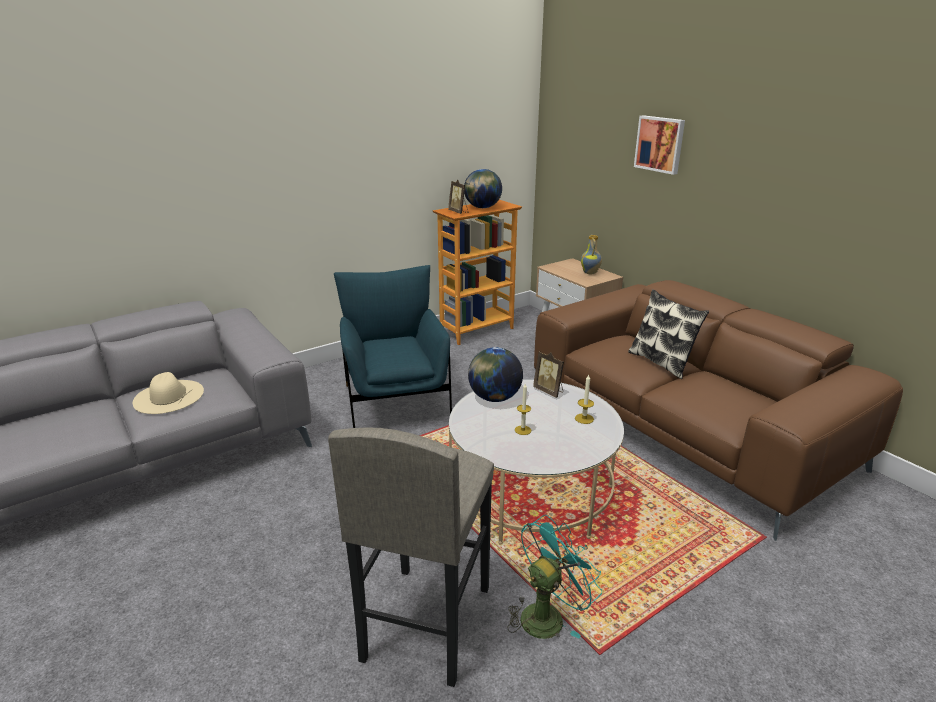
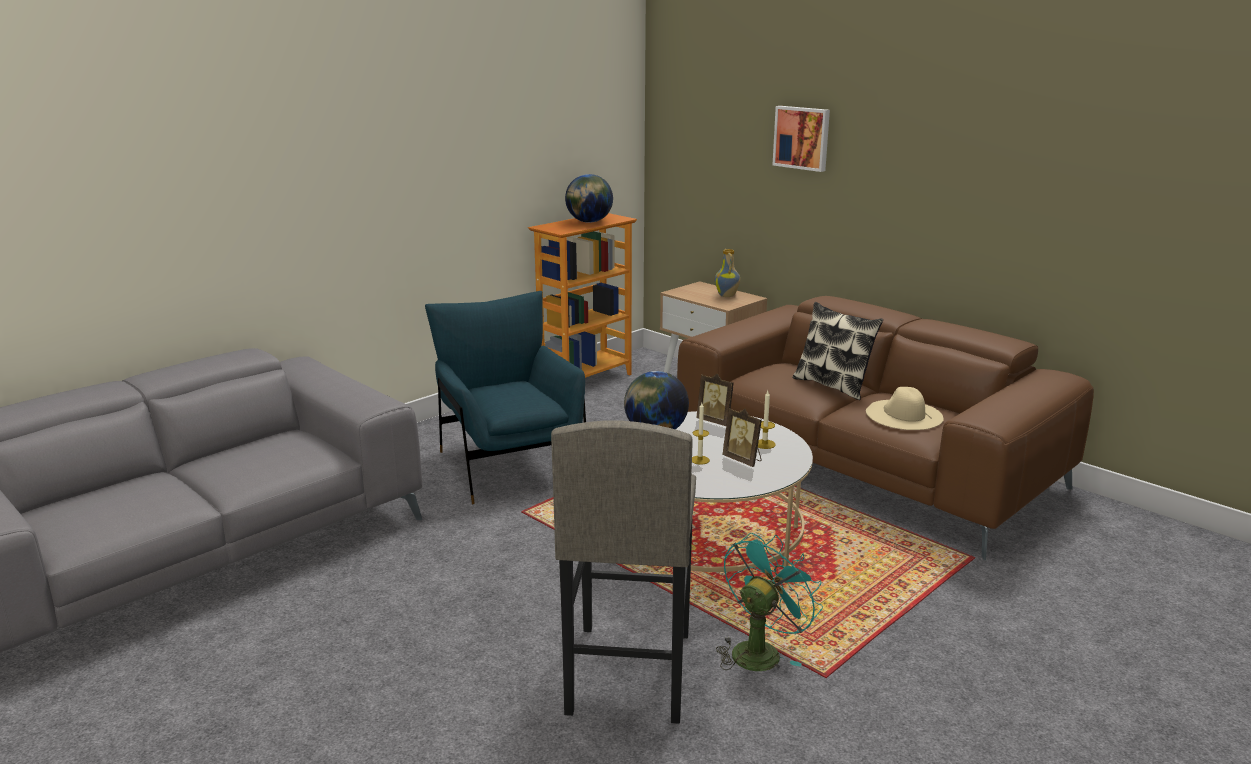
camera: 10 degrees left, 5 degrees down
beige hat [133,372,204,414] -> beige hat moved to [866,387,944,430]
picture frame [448,180,468,214] -> picture frame moved to [722,408,762,467]

